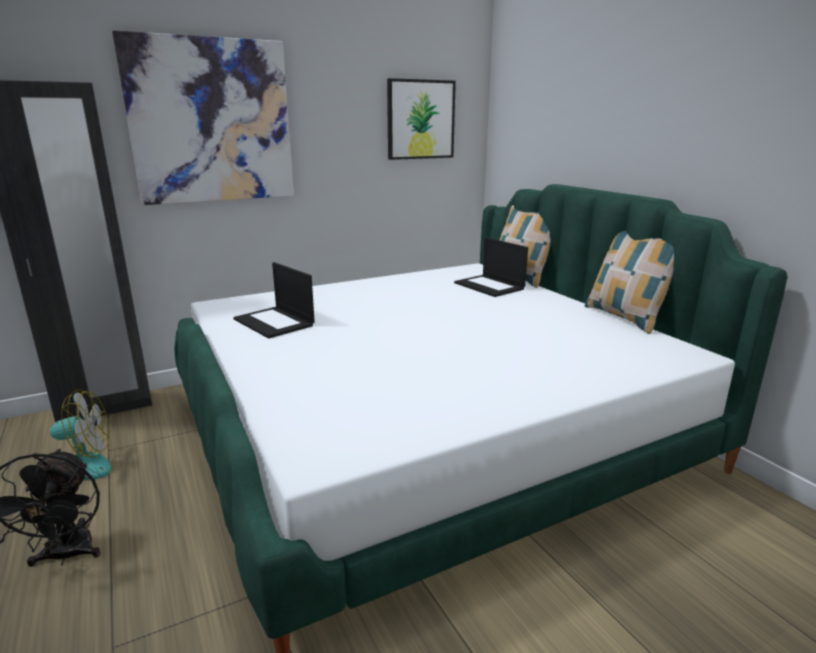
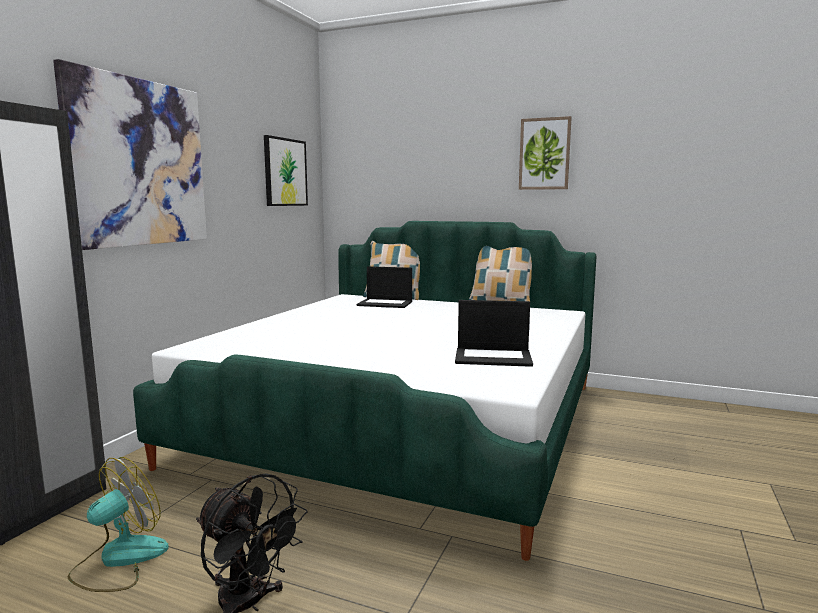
camera: 40 degrees left, 10 degrees down
laptop [233,262,315,339] -> laptop moved to [455,300,533,367]
none -> picture [519,116,572,190]

